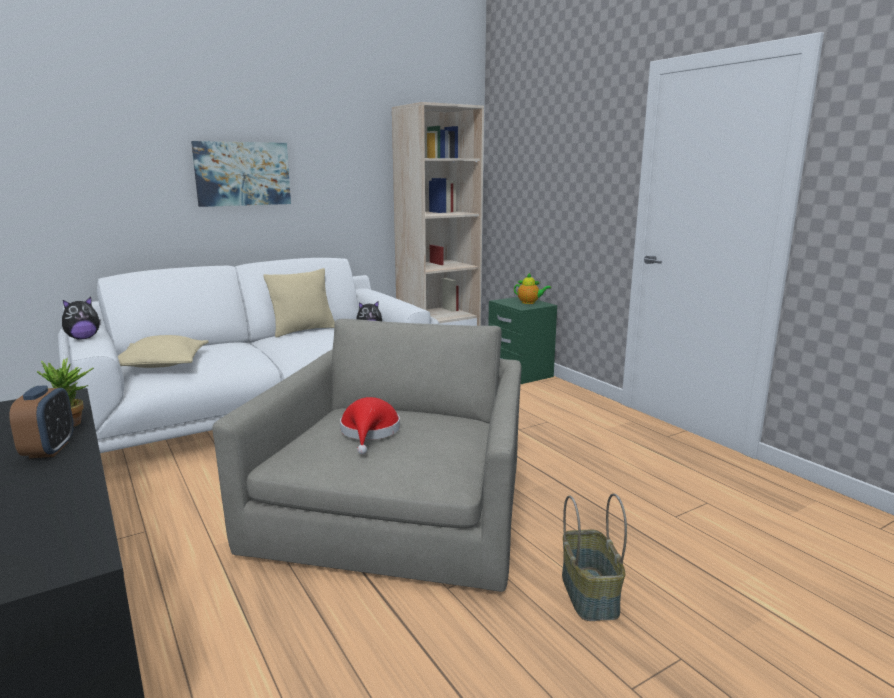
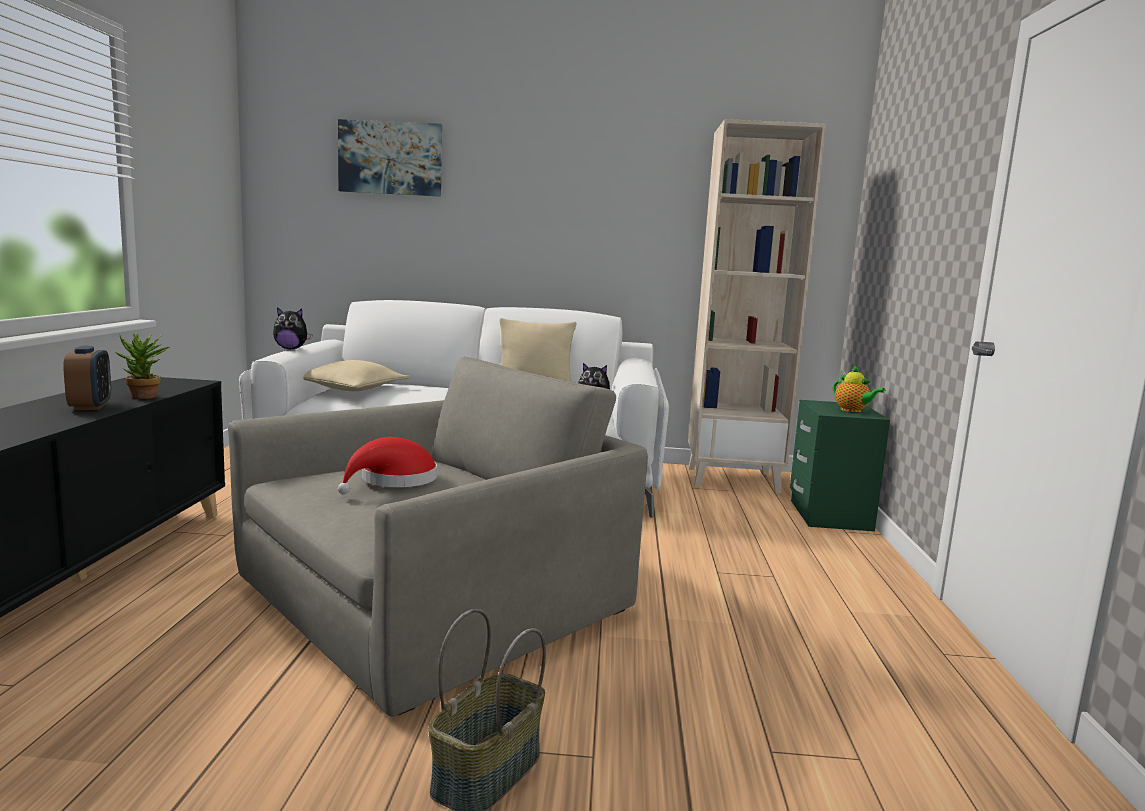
camera: 35 degrees right, 5 degrees down
alarm clock [9,385,74,458] -> alarm clock turned 45 degrees counterclockwise [63,346,111,410]
picture [191,141,291,207] -> picture moved to [338,119,442,197]

